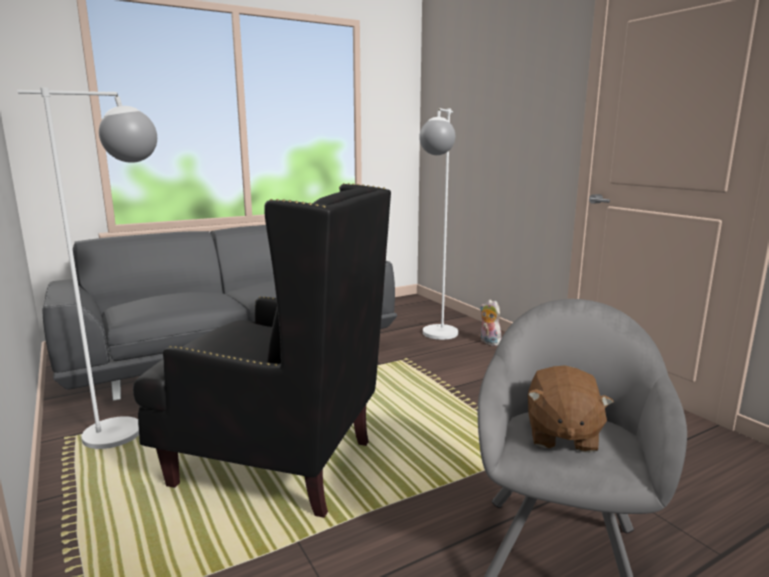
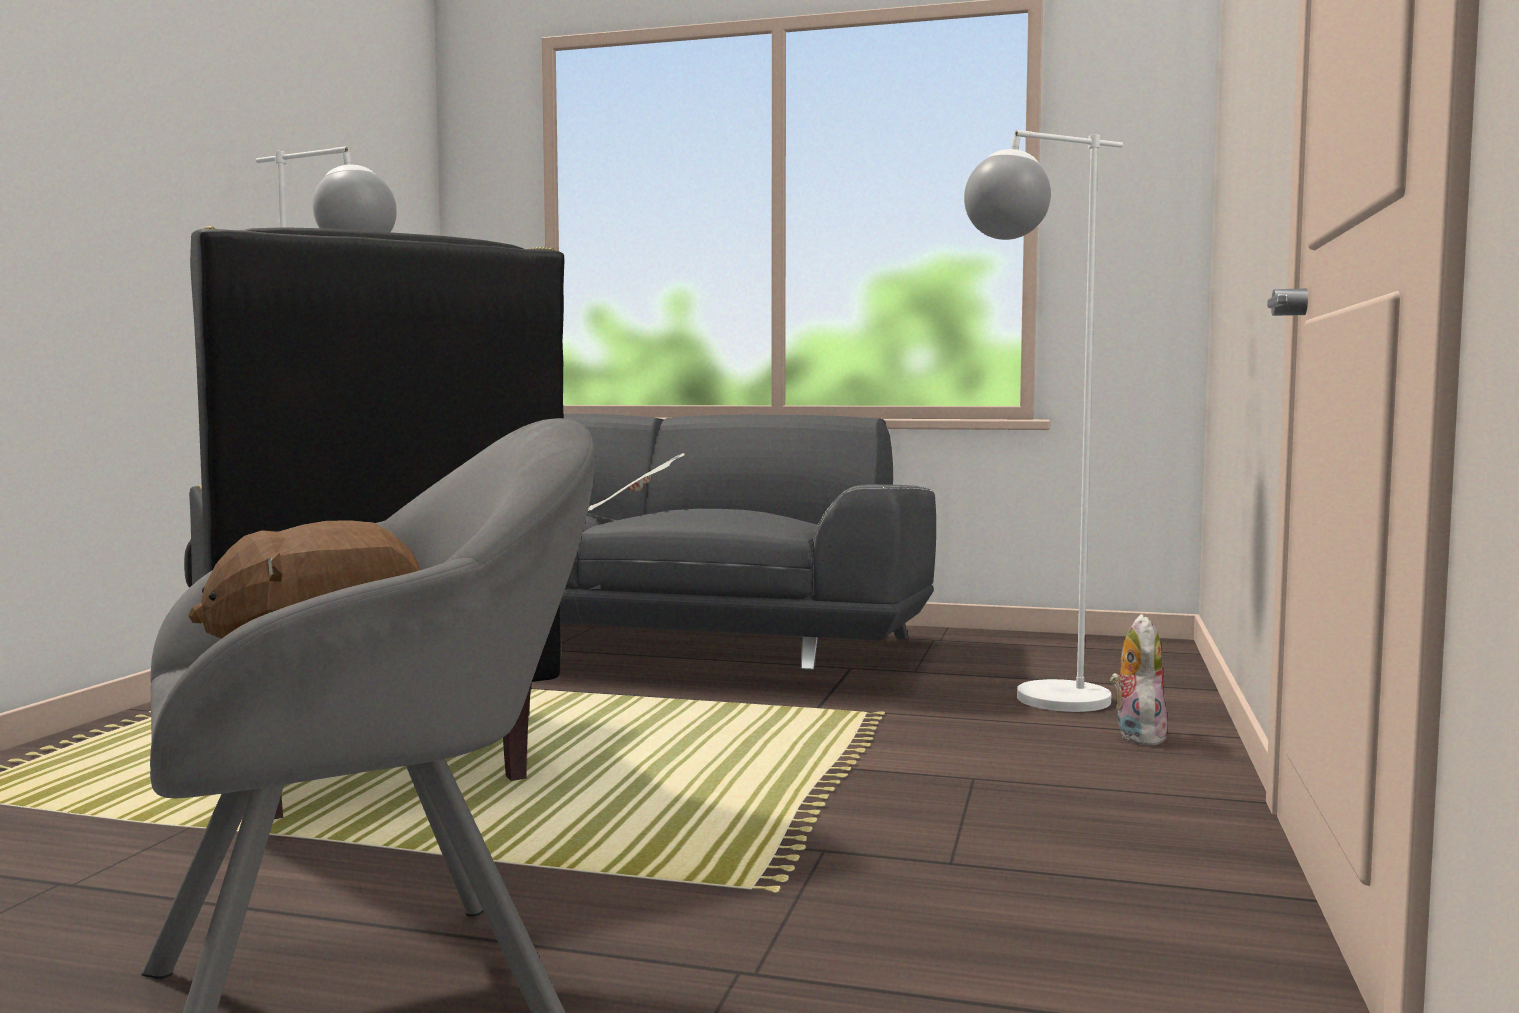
camera: 45 degrees right, 10 degrees down
none -> newspaper [588,453,685,511]

